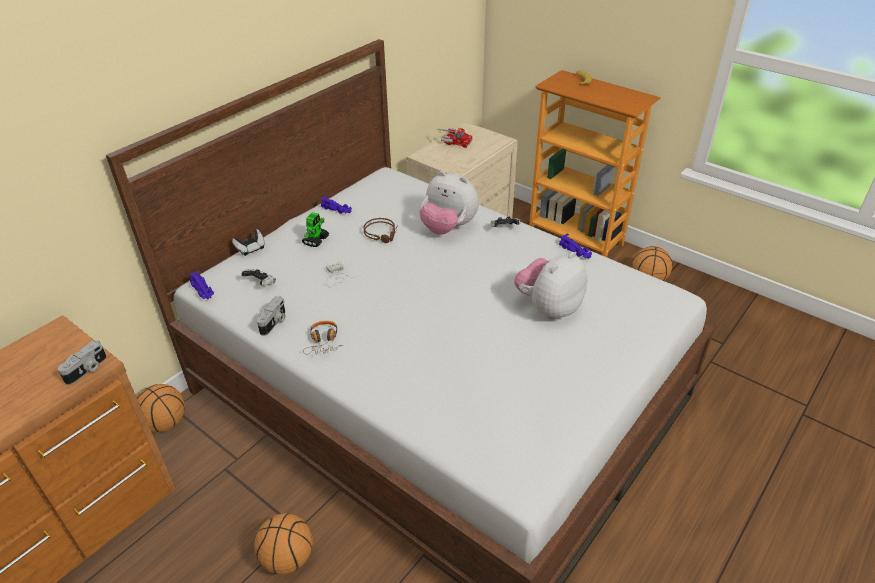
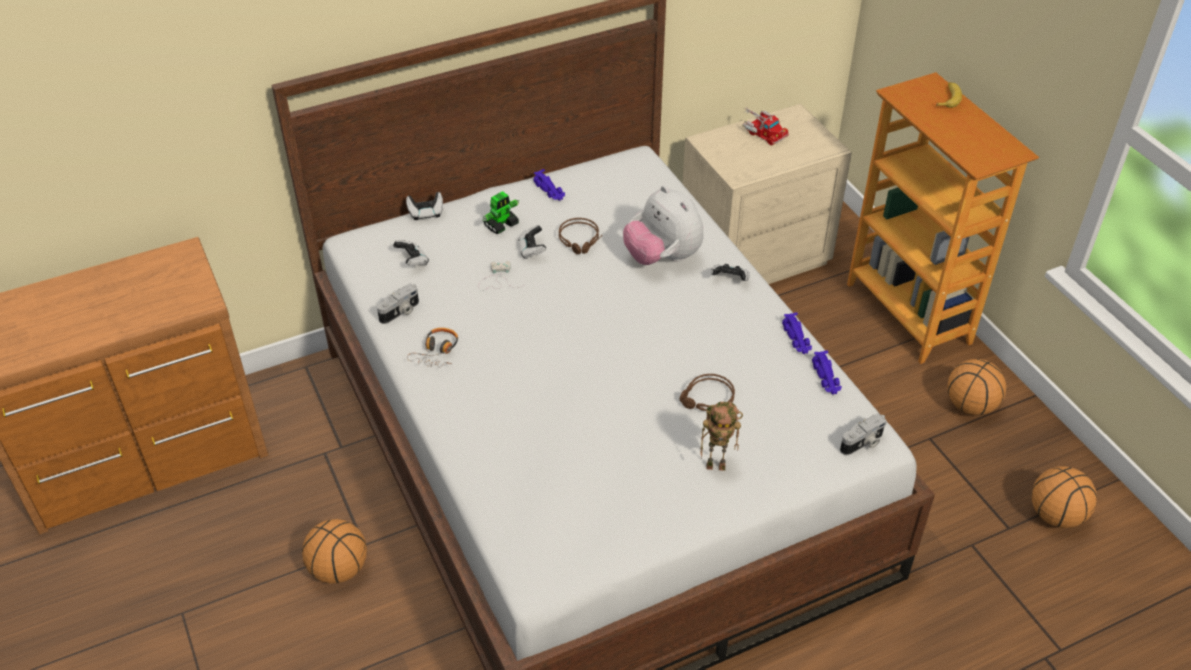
camera: 25 degrees right, 5 degrees up
camera [58,340,107,385] -> camera moved to [840,413,887,455]
basketball [137,384,185,432] -> basketball moved to [1032,466,1097,528]
purple toy car [189,271,214,299] -> purple toy car moved to [812,351,842,395]
plush toy [514,252,587,320] -> brown headphones [679,374,735,411]
none -> game controller [518,225,546,259]
none -> toy robot [700,402,743,471]

